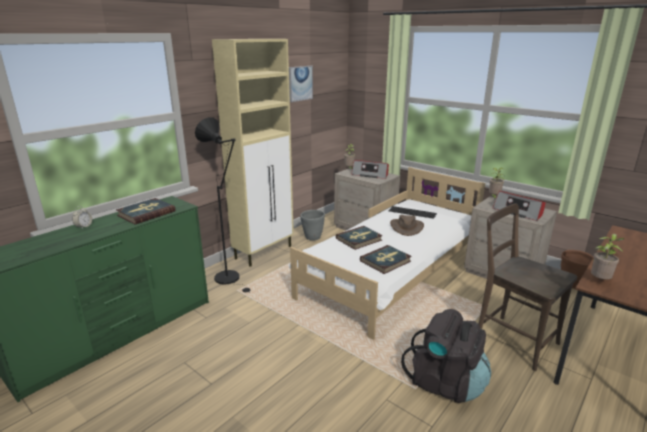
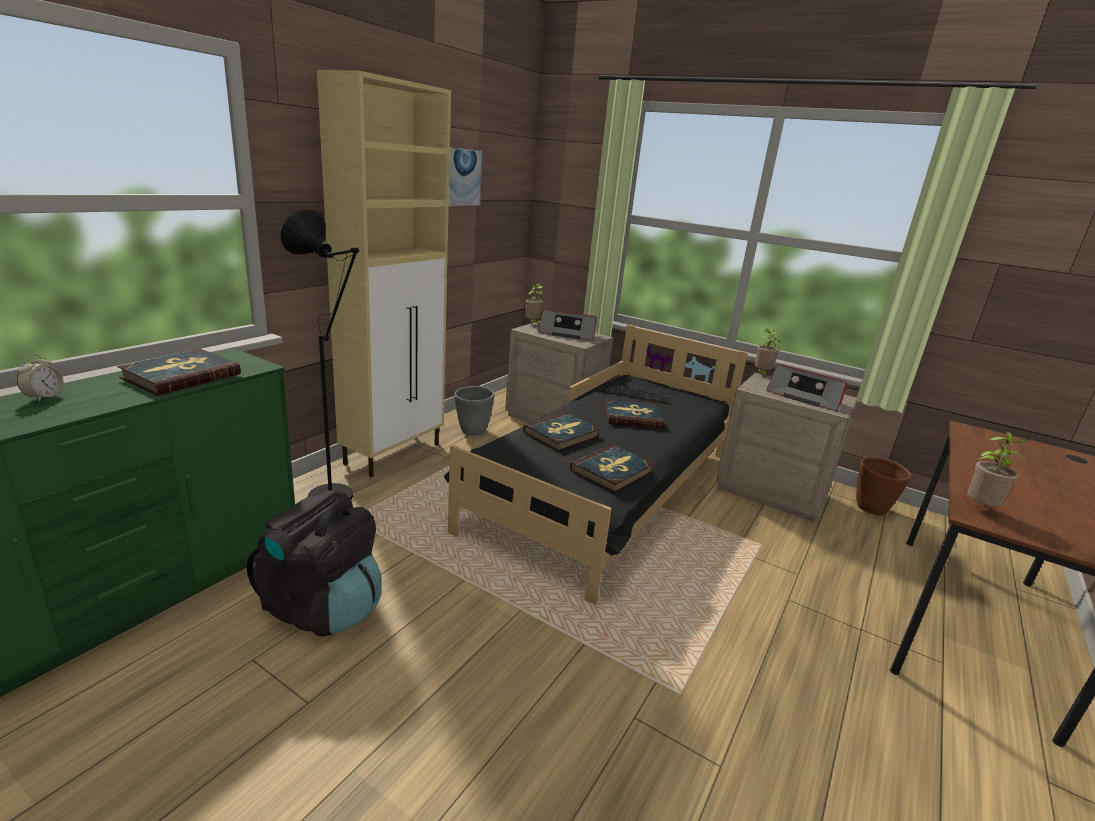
camera: 10 degrees left, 0 degrees up
white bed [288,167,485,340] -> black bed [444,324,748,605]
brown hat [390,215,424,236] -> book [604,400,665,429]
black backpack [401,309,491,403] -> black backpack moved to [247,490,382,637]
brown chair [479,203,577,371] -> none

